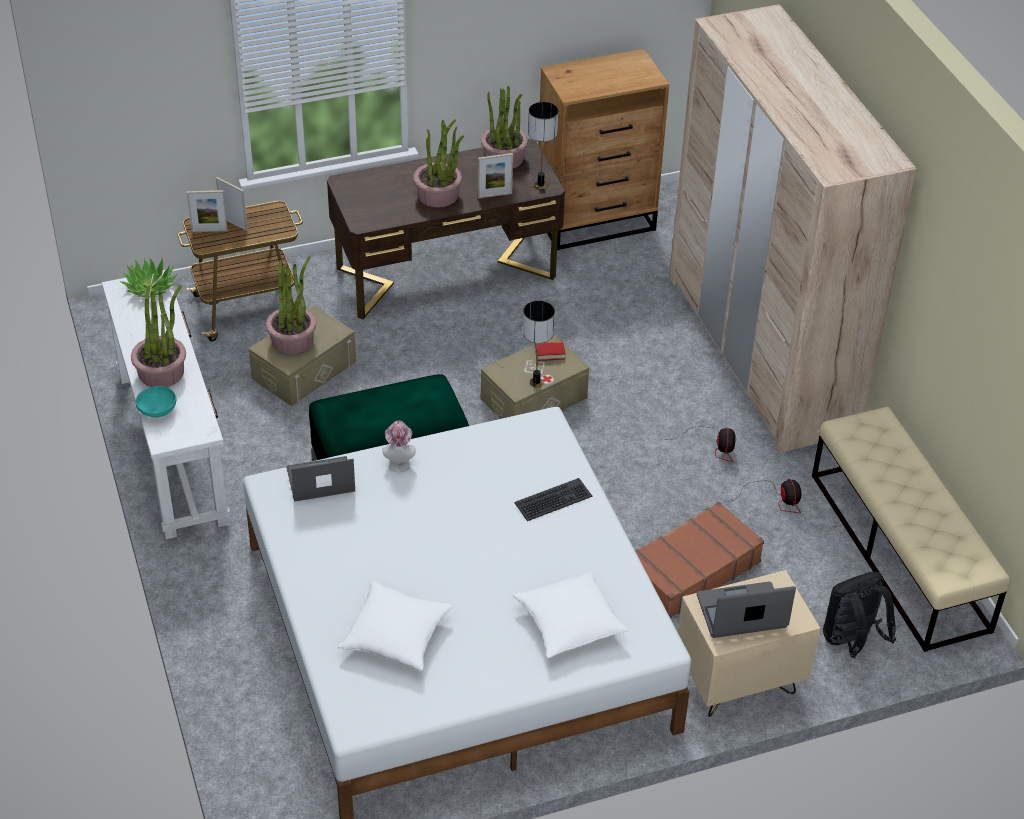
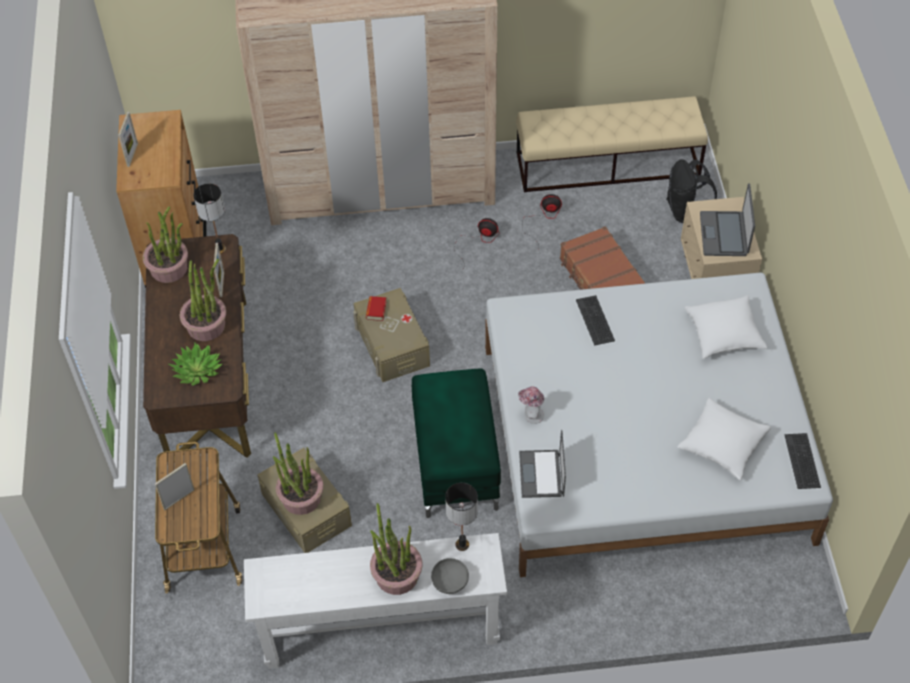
camera: 75 degrees left, 10 degrees up
potted plant [120,257,177,297] -> potted plant moved to [169,343,223,386]
turquoise bowl [136,386,176,418] -> grey bowl [431,558,469,594]
picture frame [187,190,228,232] -> picture frame moved to [118,112,138,167]
table lamp [523,301,555,388] -> table lamp moved to [445,483,478,551]
none -> keyboard [785,433,821,489]

